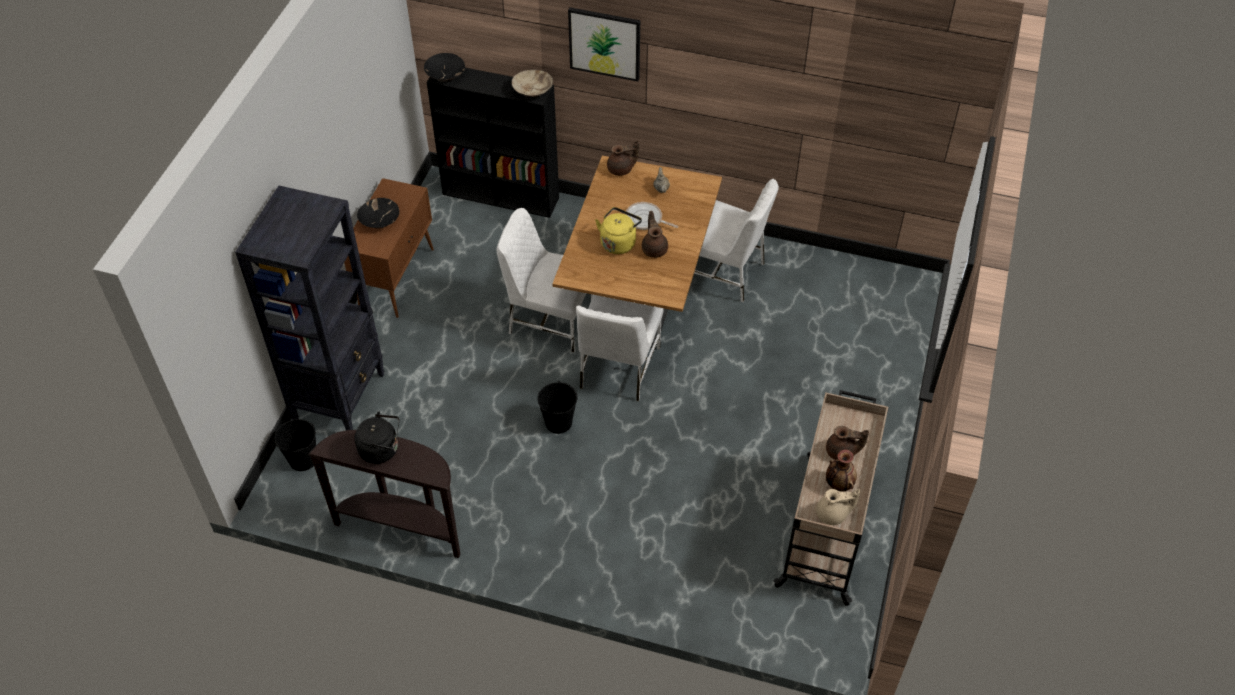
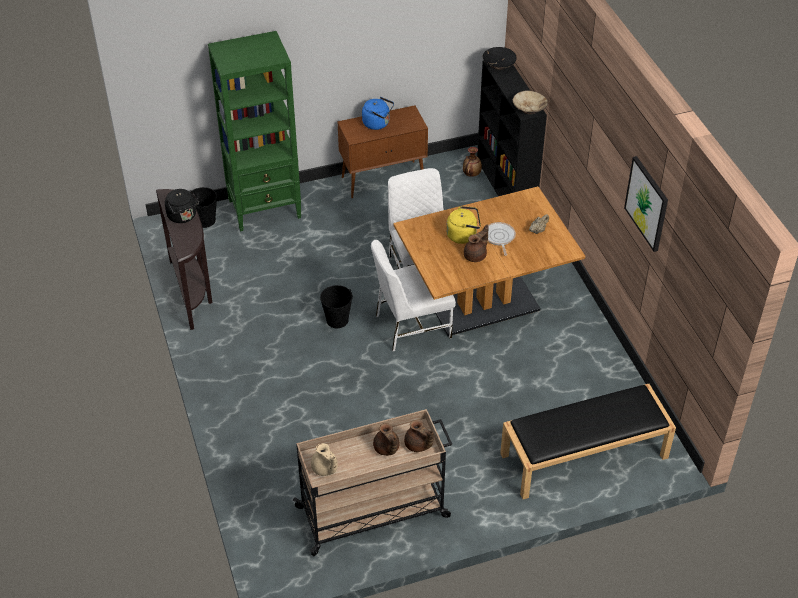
camera: 55 degrees right, 5 degrees down
black bookcase [235,186,384,430] -> green bookcase [208,31,301,232]
black bowl [357,198,399,228] -> blue kettle [362,97,394,130]
picture [568,7,640,81] -> picture moved to [624,156,668,252]
brown teapot [607,141,639,176] -> brown teapot moved to [404,420,434,452]
white chair [694,179,779,302] -> none
vase [826,449,857,492] -> vase moved to [463,147,482,177]
none -> black bench [500,384,676,499]

